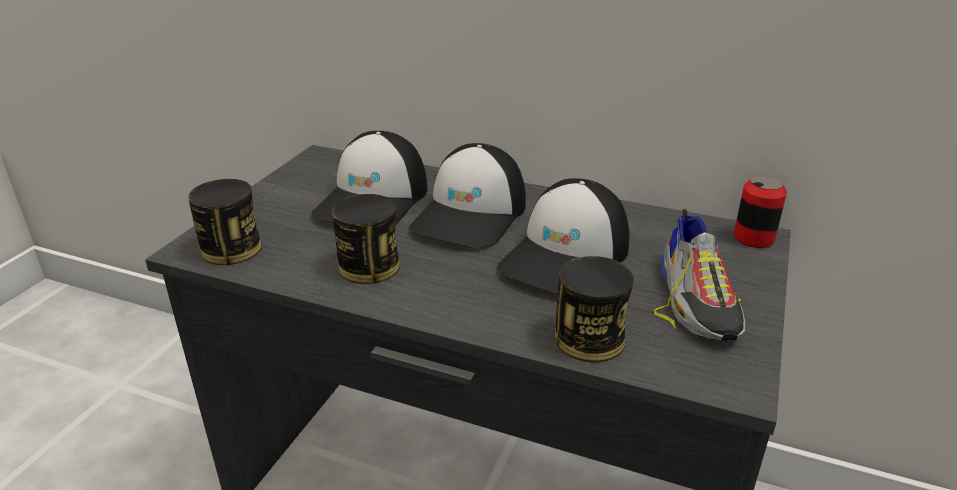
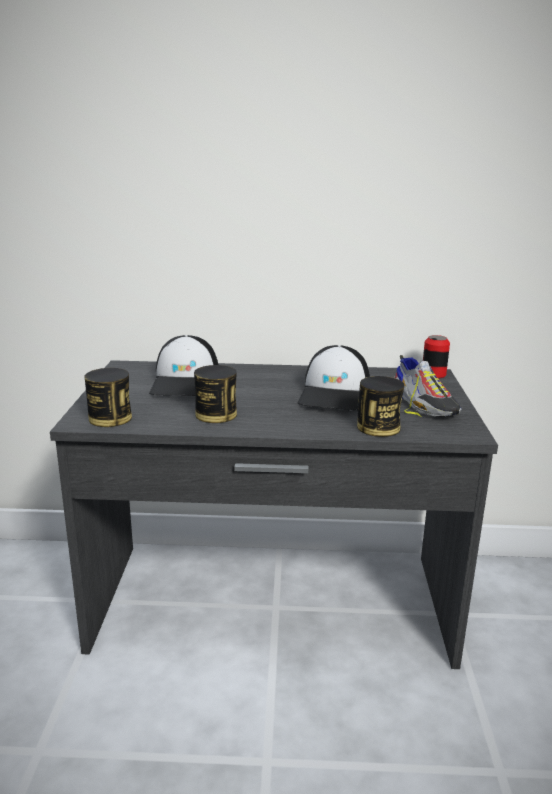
camera: 20 degrees left, 10 degrees down
cap [409,143,526,247] -> none

